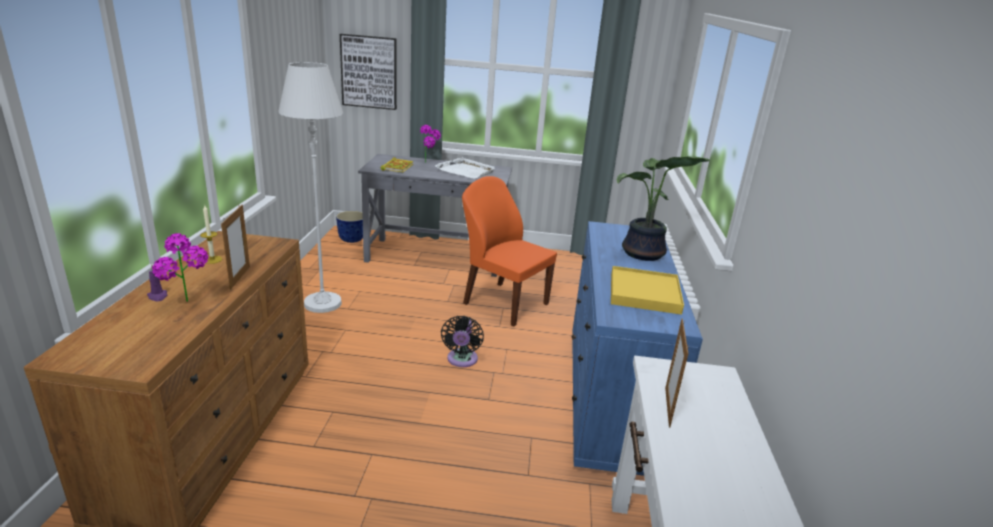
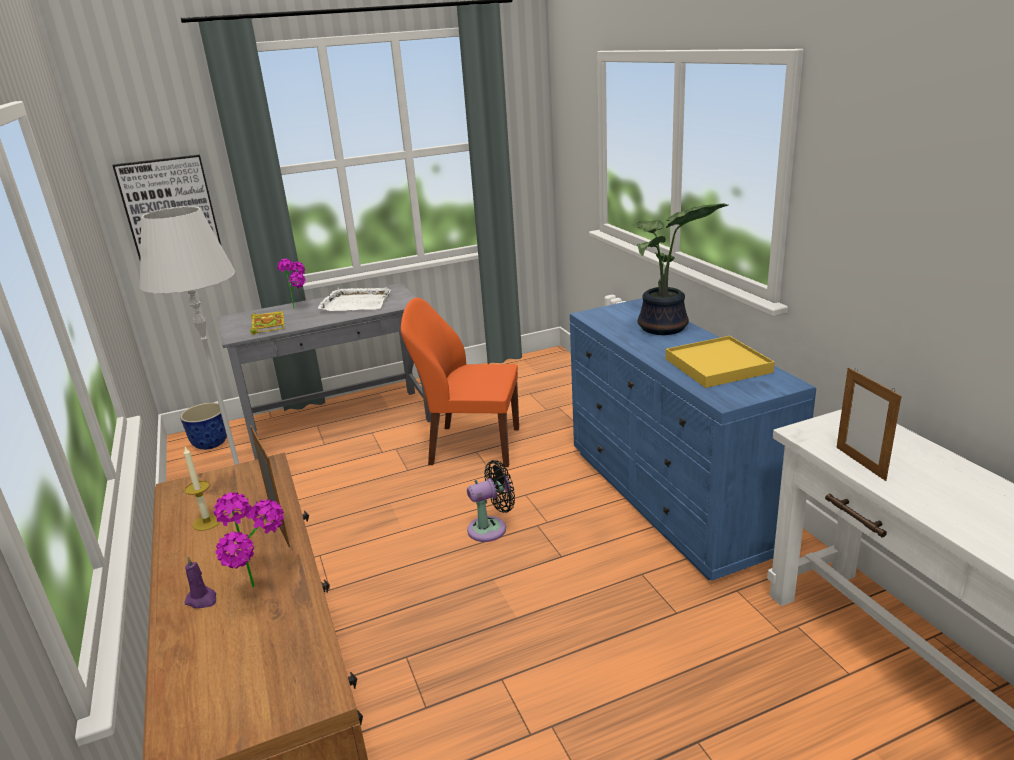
camera: 25 degrees left, 0 degrees up
black fan [441,316,484,367] -> black fan turned 90 degrees counterclockwise [467,460,515,542]

